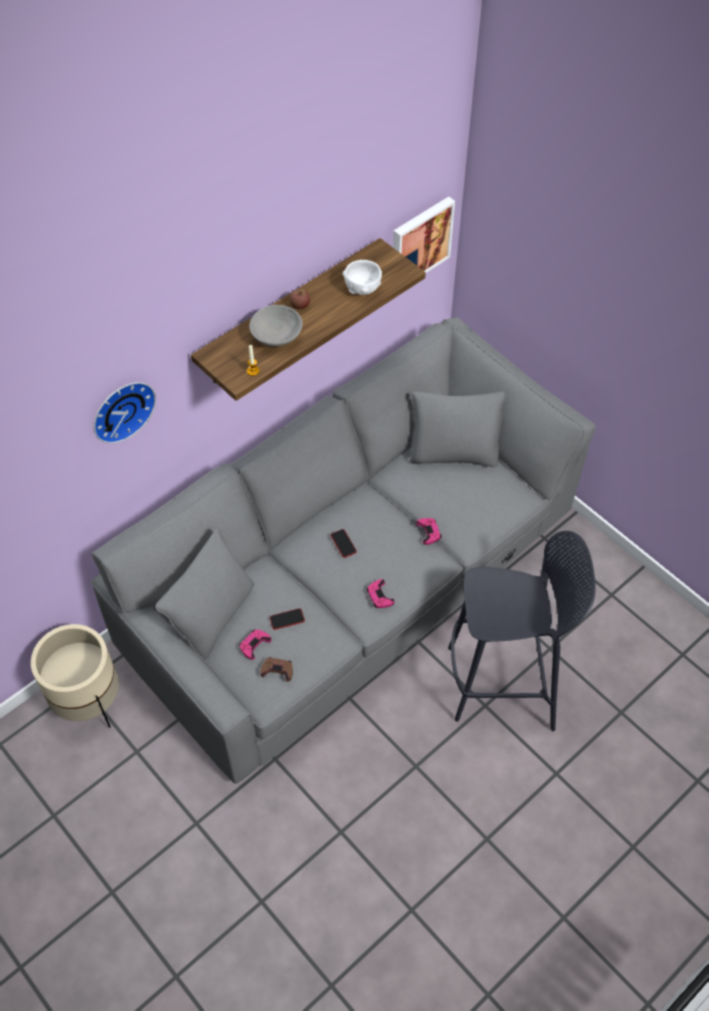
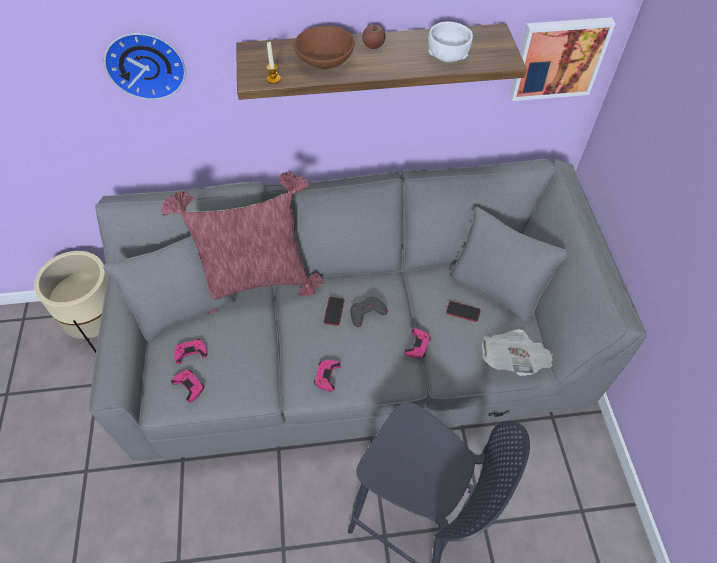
camera: 35 degrees right, 0 degrees up
grey bowl [249,305,303,346] -> brown bowl [294,25,354,69]
brown game controller [260,657,293,682] -> pink game controller [171,370,204,402]
phone [270,608,305,630] -> phone moved to [446,301,481,322]
none -> red pillow [161,170,324,317]
none -> grey game controller [350,297,388,327]
none -> newspaper [482,329,553,376]

